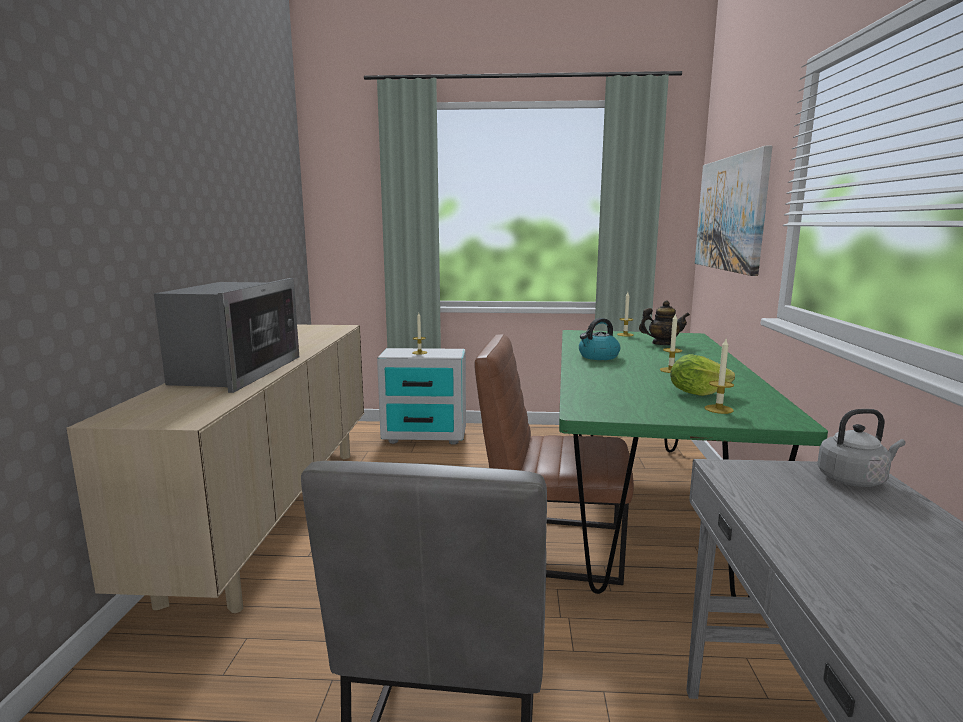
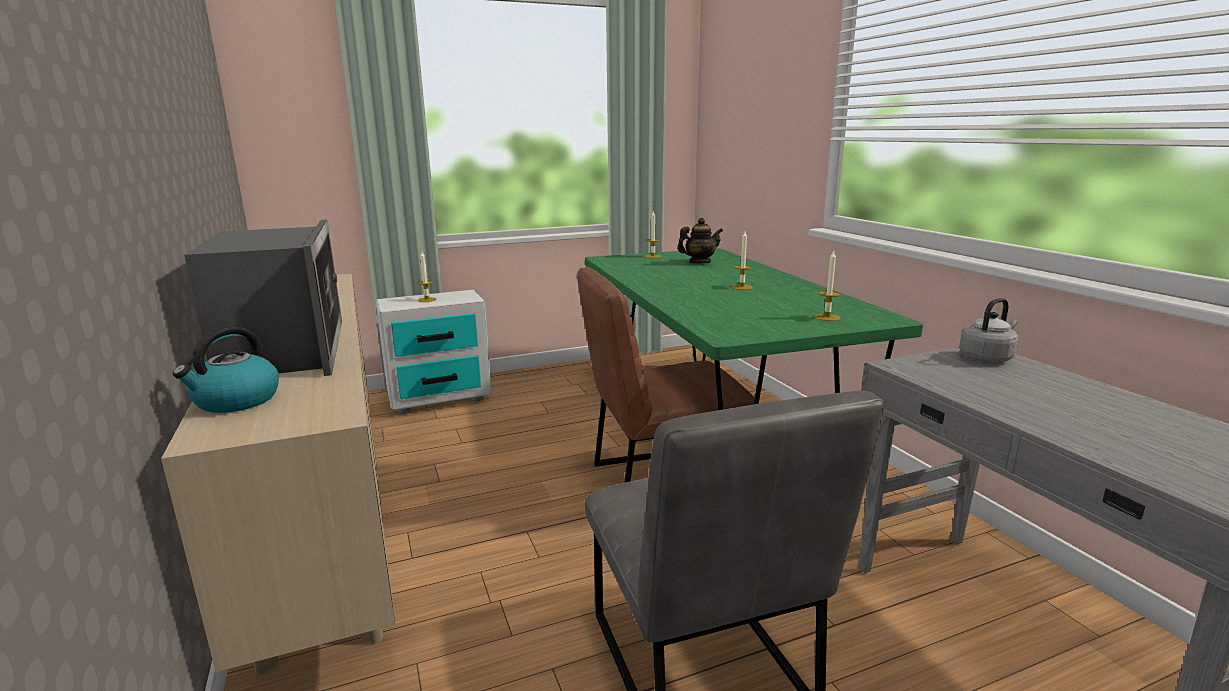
camera: 25 degrees left, 5 degrees up
kettle [579,318,620,360] -> kettle moved to [173,326,279,413]
lettuce [670,354,735,396] -> none
picture [695,146,772,276] -> none

